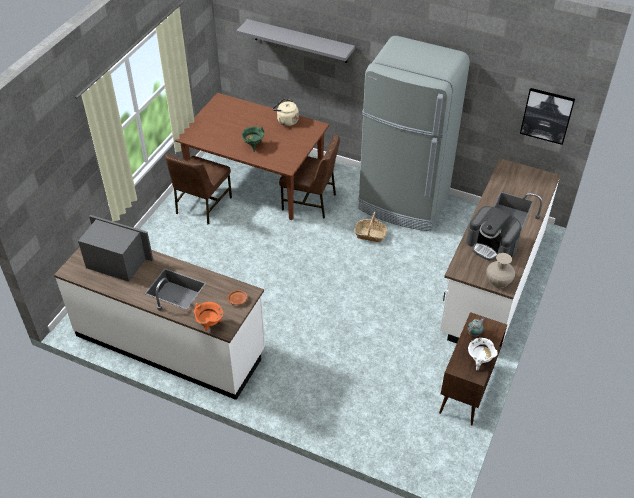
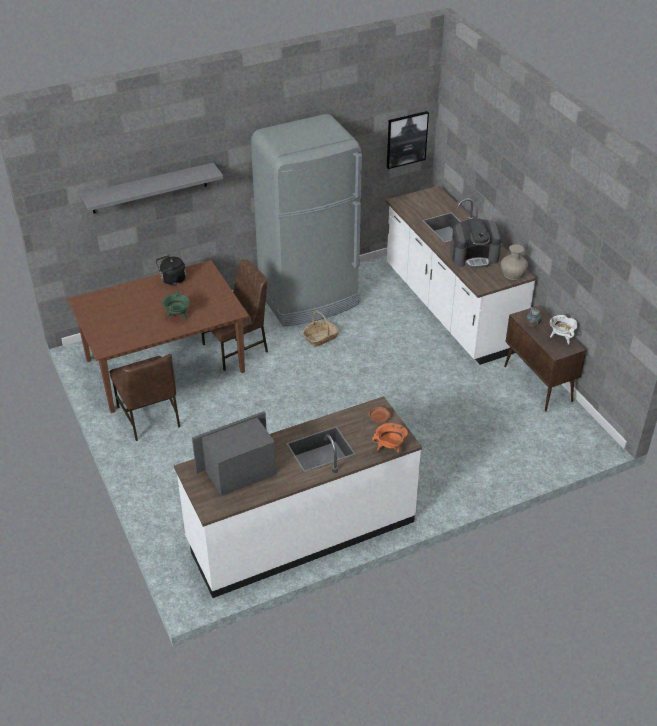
camera: 50 degrees left, 5 degrees down
beige kettle [273,99,299,126] -> black kettle [156,255,186,285]

